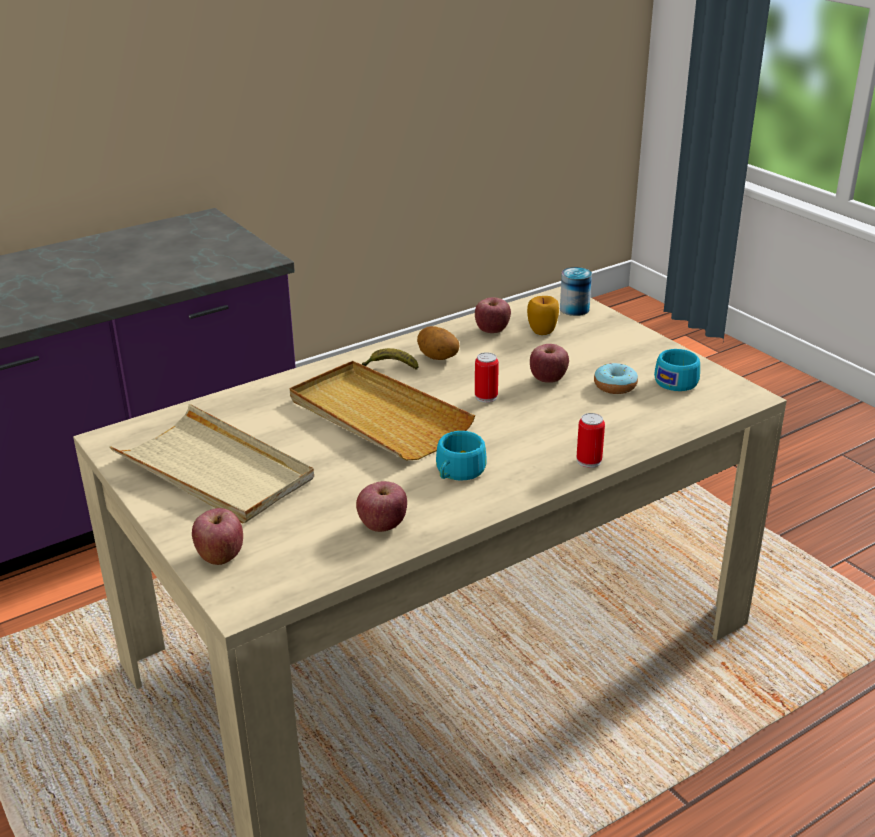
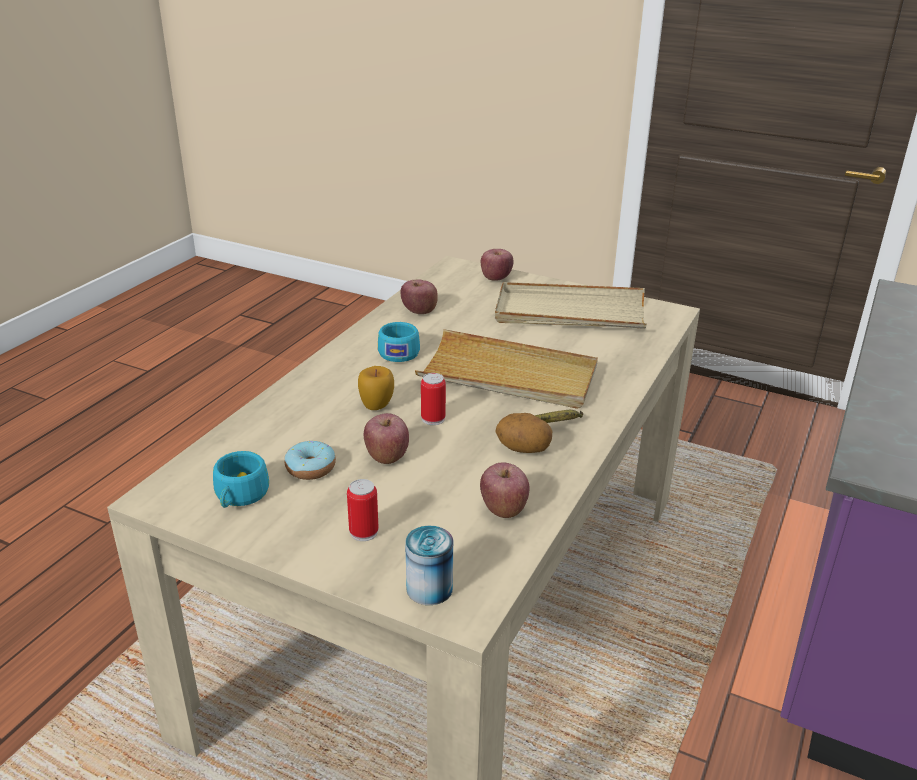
camera: 150 degrees right, 0 degrees up
apple [527,296,559,335] -> apple moved to [358,366,394,410]
can [577,413,605,468] -> can moved to [347,479,378,541]

